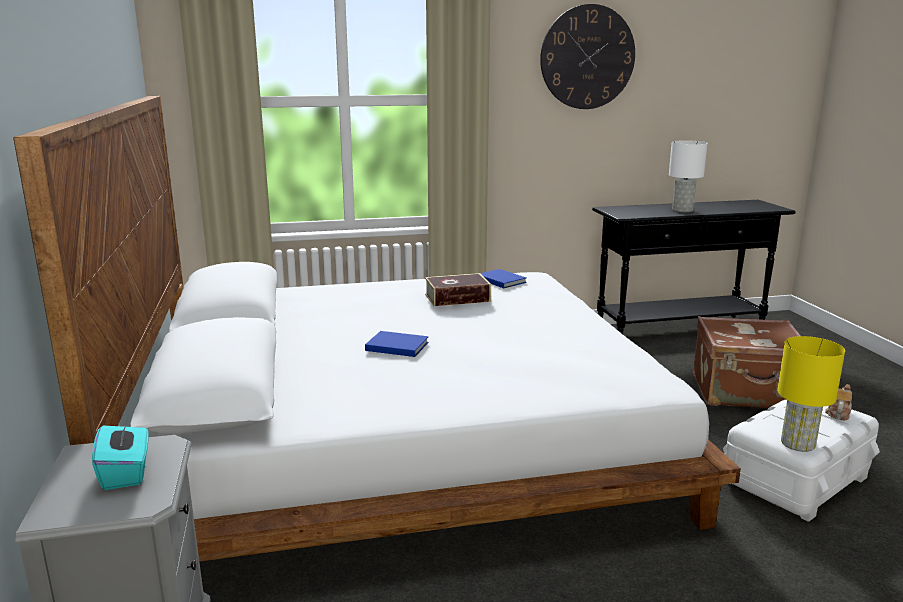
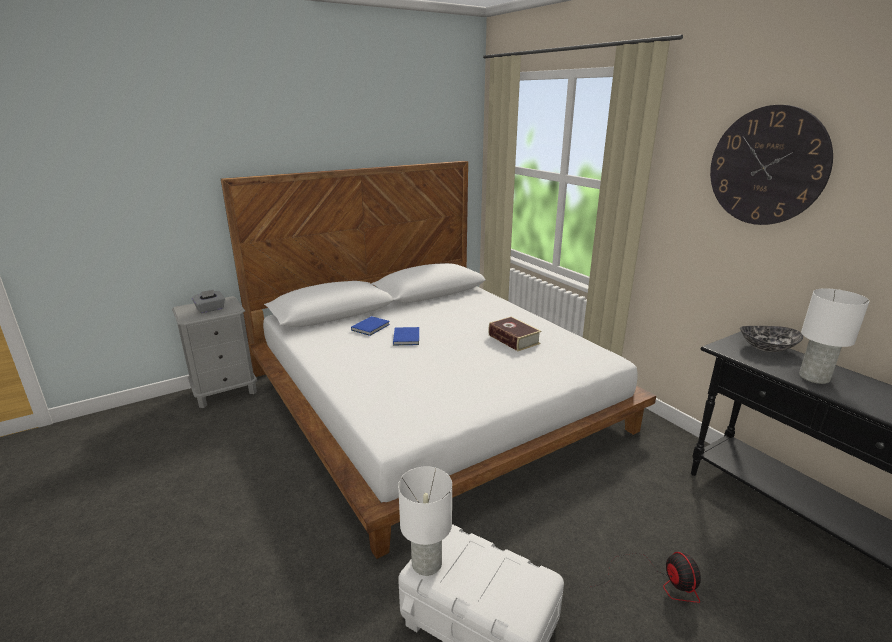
camera: 70 degrees right, 5 degrees up
turquoise tissue box [92,416,149,490] -> grey tissue box [192,290,225,314]
blue book [480,269,527,288] -> blue book moved to [351,316,390,336]
brown suitcase [693,316,801,408] -> fan [590,552,701,603]
yellow table lamp [777,336,845,452] -> white table lamp [398,466,452,576]
teapot [825,384,852,420] -> none
none -> bowl [740,326,803,352]

